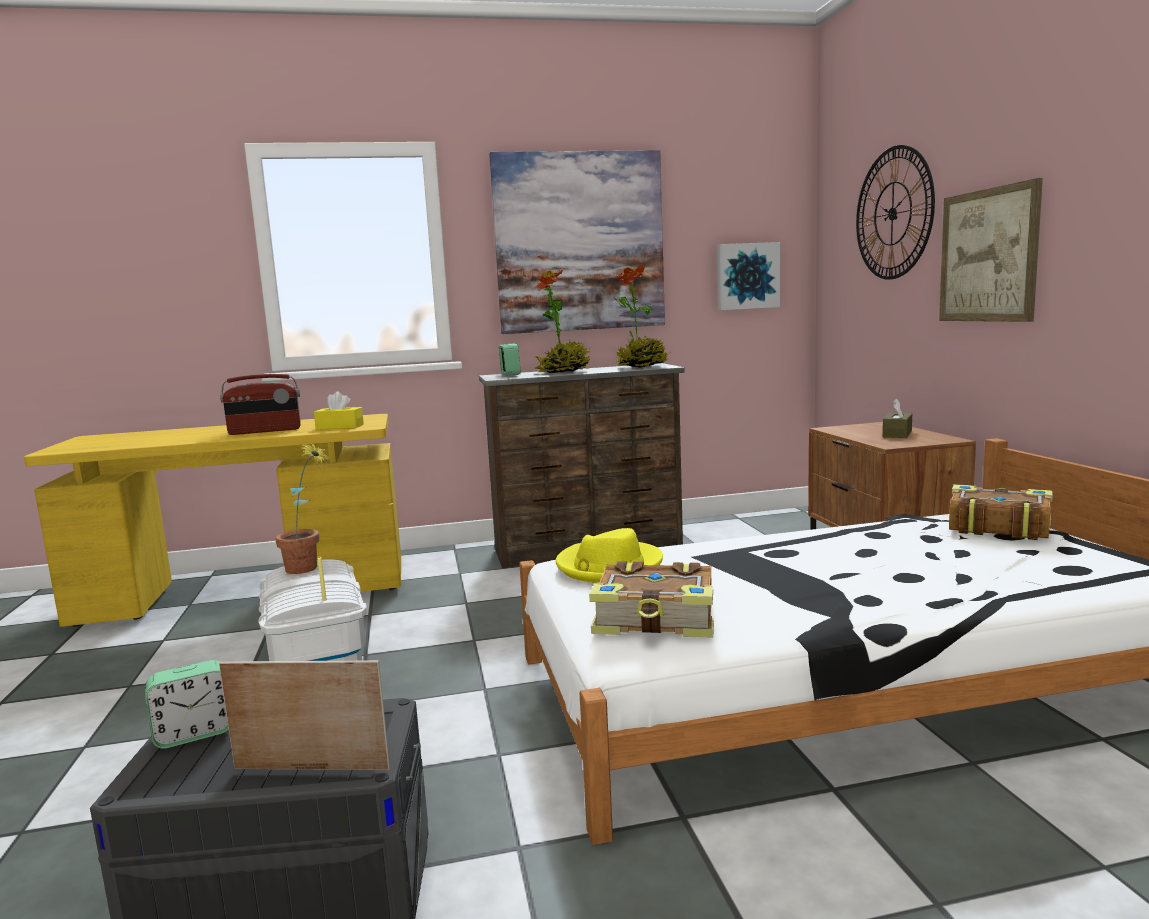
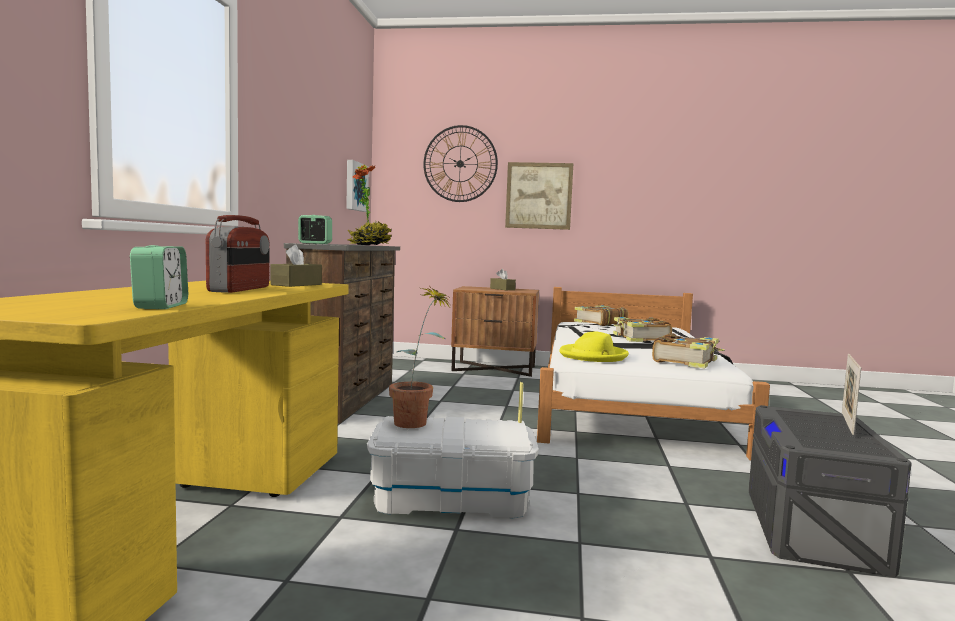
camera: 70 degrees left, 5 degrees down
alarm clock [145,660,229,749] -> alarm clock moved to [130,245,188,309]
yellow tissue box [314,391,364,430] -> brown tissue box [270,244,322,287]
picture [489,150,665,334] -> none
potted plant [535,268,590,373] -> none
none -> book [613,317,672,342]

